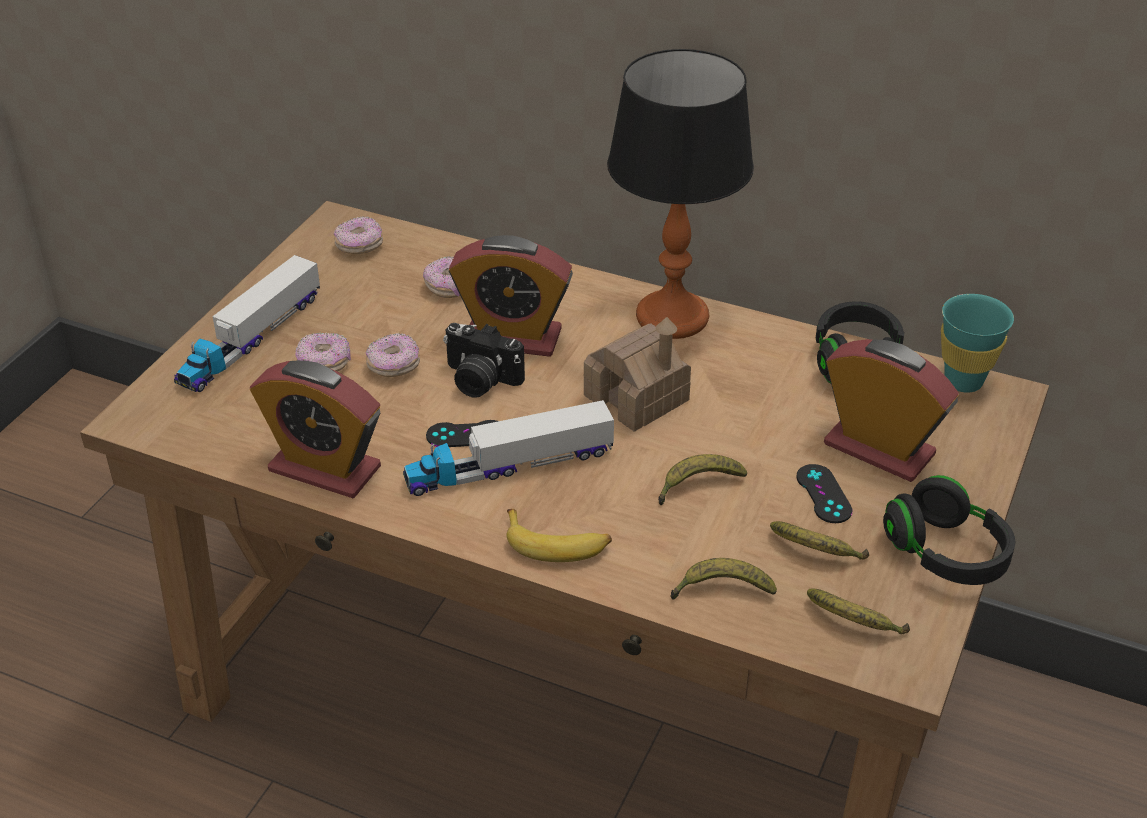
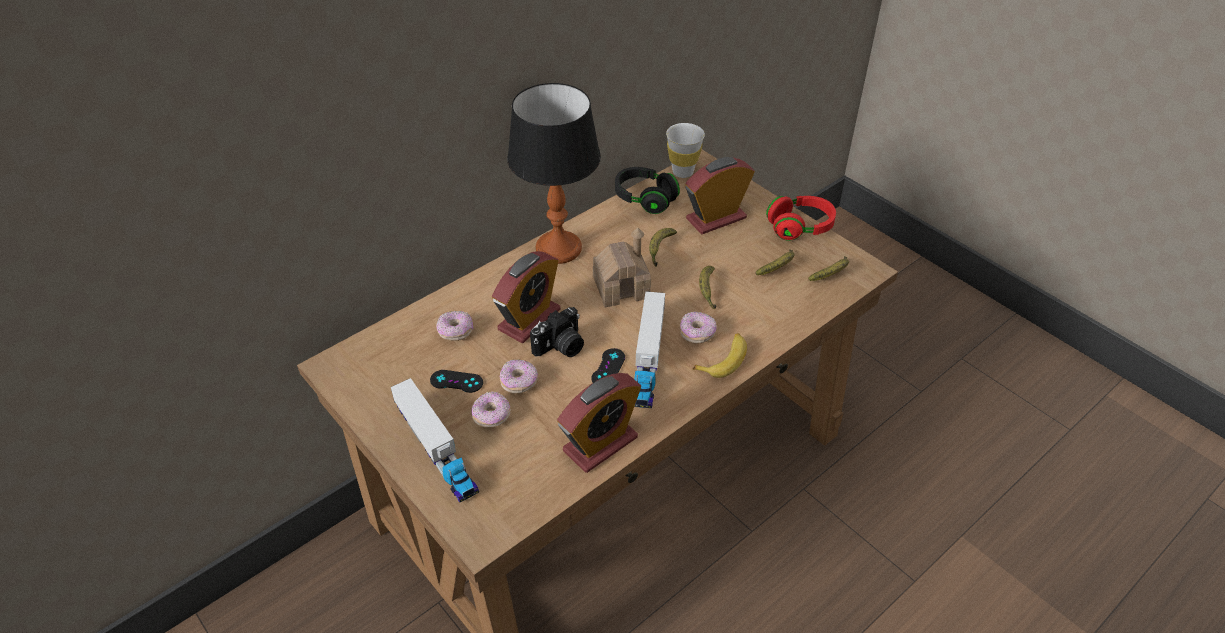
camera: 65 degrees left, 5 degrees up
donut [334,216,383,254] -> donut moved to [680,312,717,344]
banana [670,558,777,600] -> banana moved to [649,228,677,267]
black game controller [796,464,852,523] -> black game controller moved to [430,370,483,393]
black headphones [883,475,1015,585] -> red headphones [766,196,836,241]
turquoise cup [941,294,1014,393] -> white cup [666,123,705,178]

